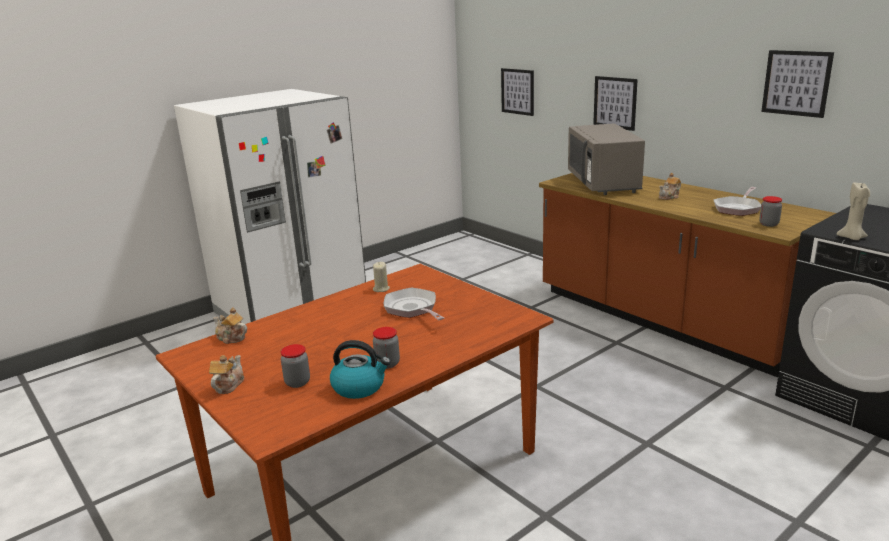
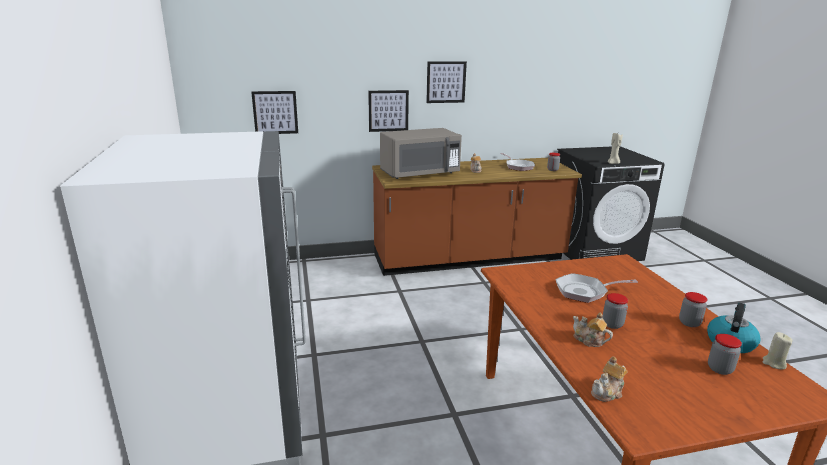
camera: 65 degrees left, 0 degrees up
teapot [209,355,244,394] -> teapot moved to [573,312,613,347]
beige candle [373,262,390,292] -> beige candle moved to [762,332,793,370]
grey microwave [568,123,645,195] -> grey microwave turned 45 degrees counterclockwise [380,128,462,179]
picture [761,50,834,118] -> picture moved to [426,61,467,103]
none -> jar [602,293,628,329]

